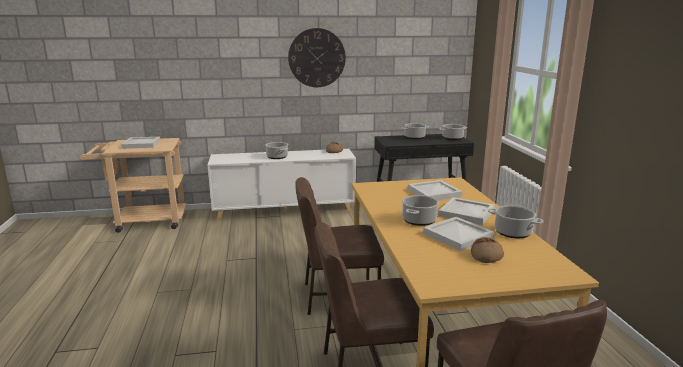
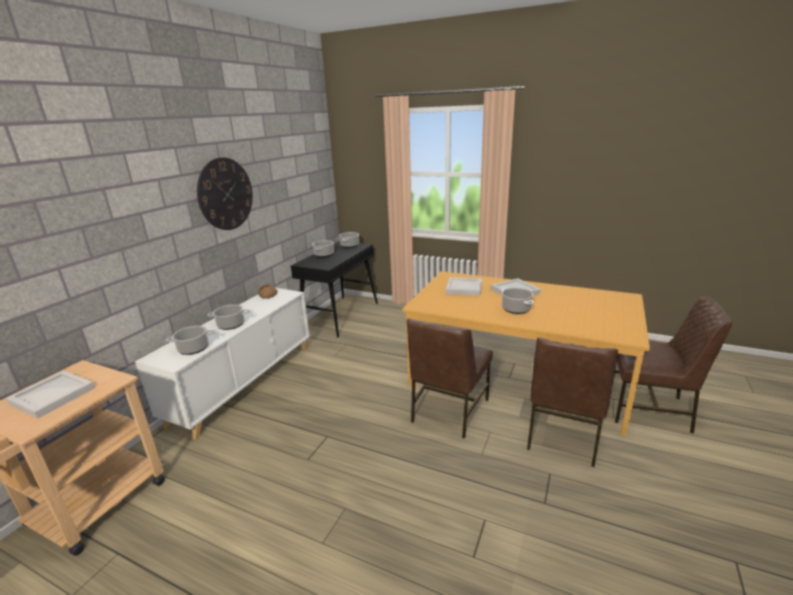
camera: 55 degrees left, 5 degrees up
white tray [423,217,494,251] -> none
bread [471,237,504,263] -> none
cooking pot [488,205,544,238] -> cooking pot moved to [166,326,214,355]

